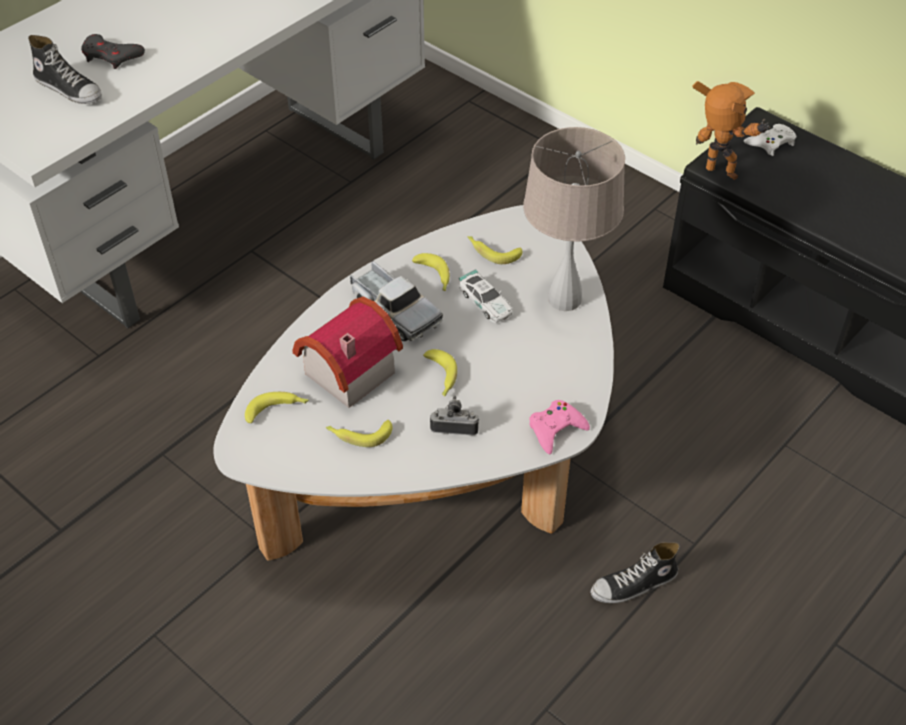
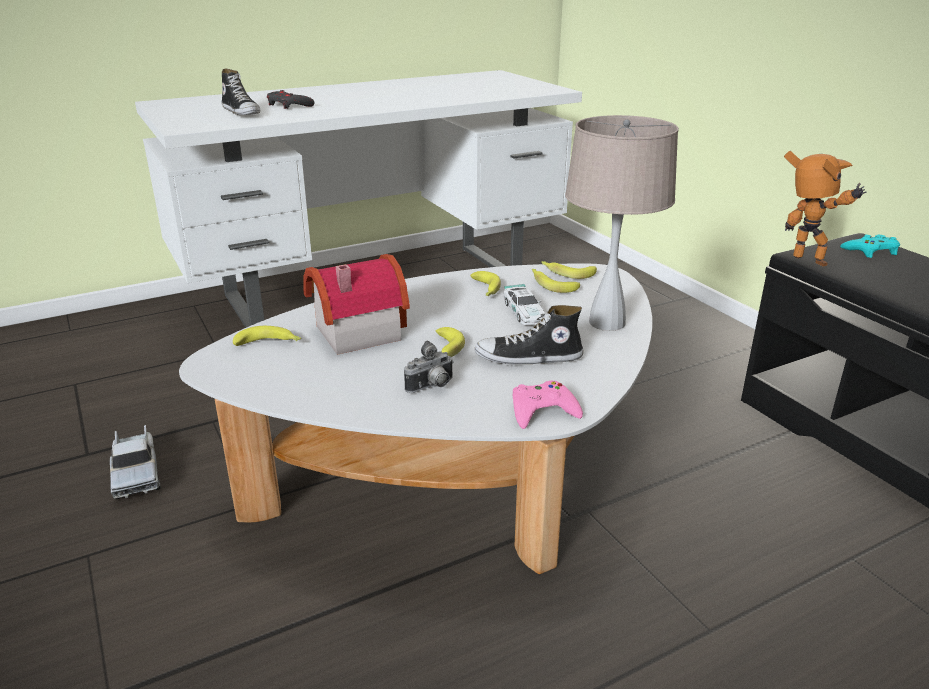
camera: 20 degrees right, 20 degrees down
banana [326,420,392,447] -> banana moved to [541,261,597,279]
toy truck [350,261,443,341] -> toy truck moved to [110,425,161,500]
camera [430,396,479,435] -> camera turned 120 degrees clockwise [404,340,454,393]
shoe [590,542,679,603] -> shoe moved to [475,305,584,364]
white game controller [744,124,796,156] -> turquoise game controller [840,235,900,258]

